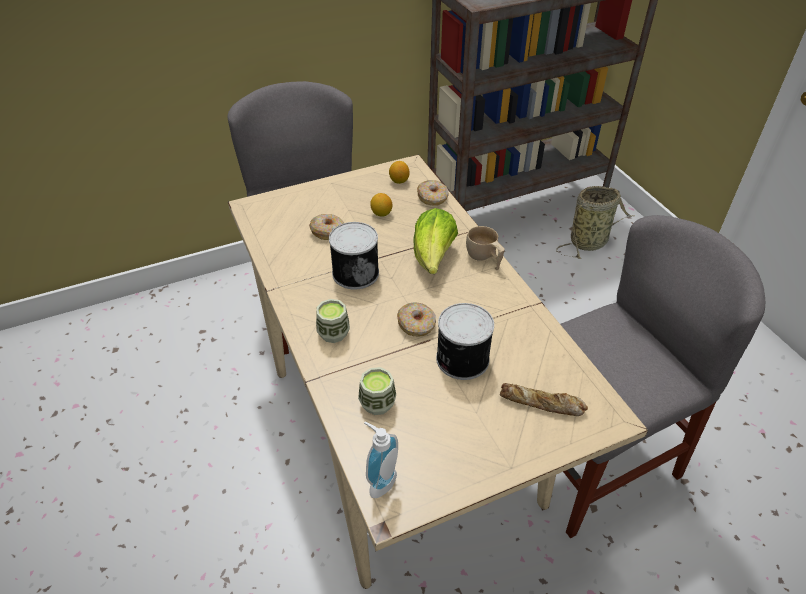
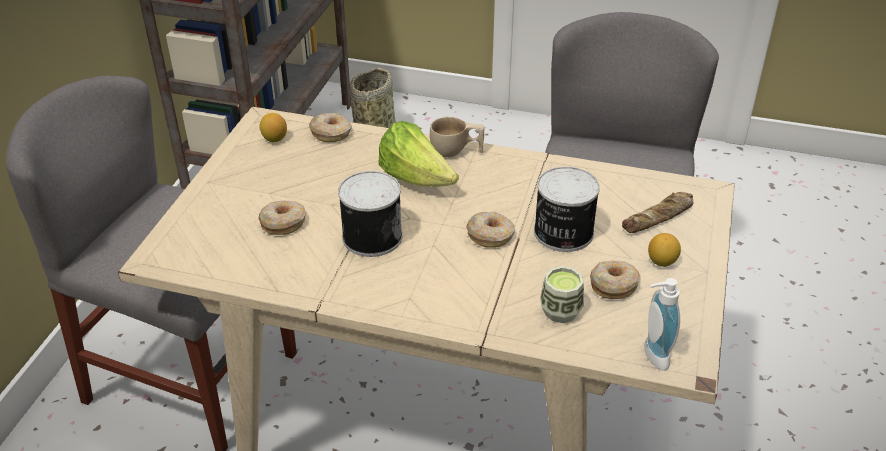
camera: 50 degrees left, 5 degrees down
cup [316,299,350,343] -> none
lemon [370,193,392,217] -> lemon moved to [648,233,681,267]
none -> donut [590,261,640,299]

